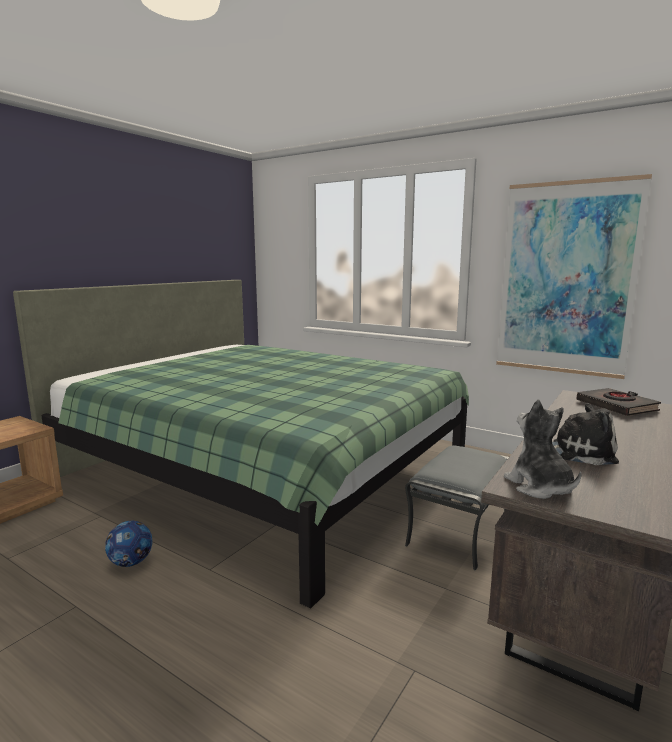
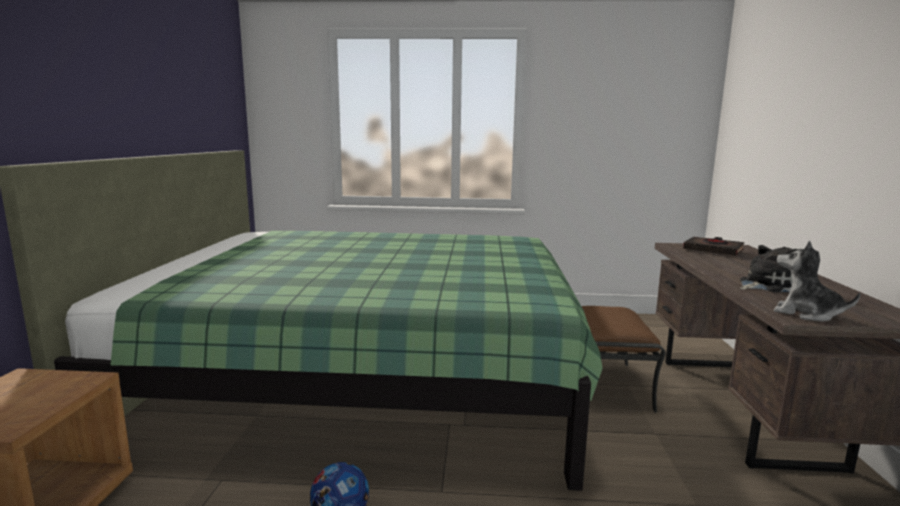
camera: 30 degrees left, 0 degrees up
grey ottoman [405,445,509,571] -> brown ottoman [581,306,666,413]
picture [496,174,652,379] -> none

